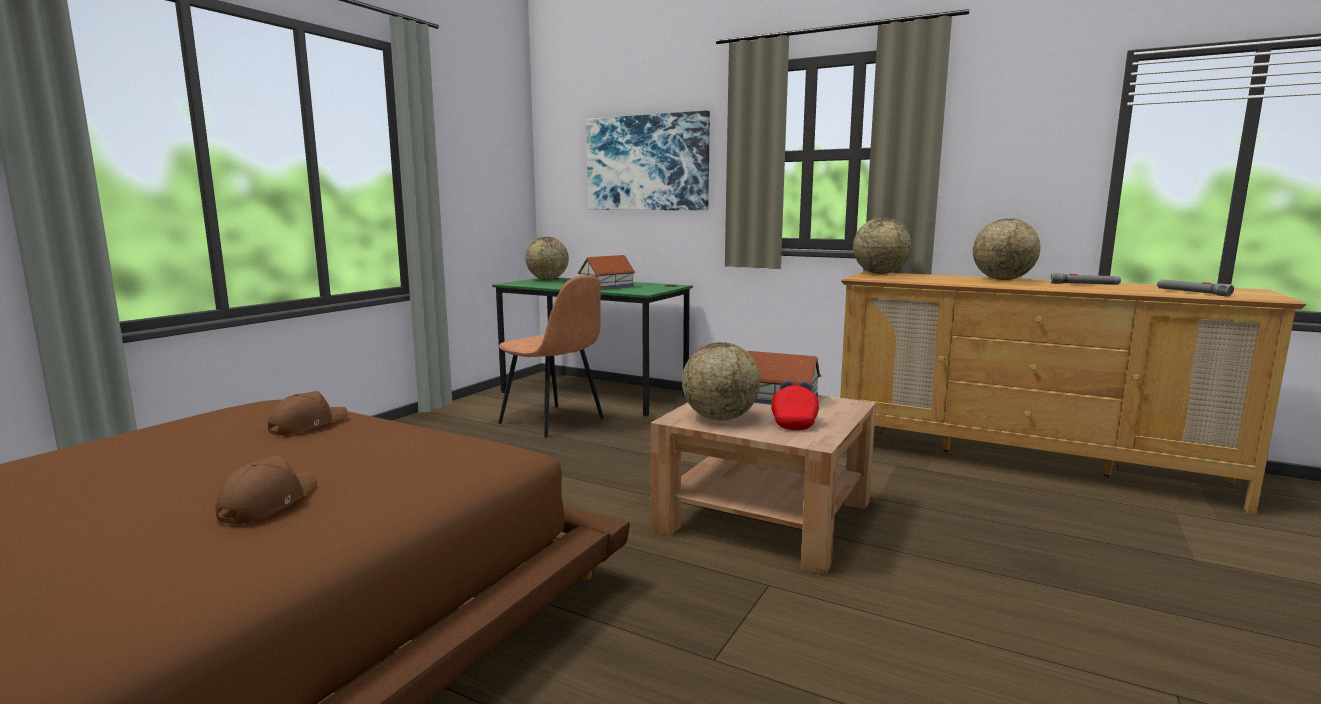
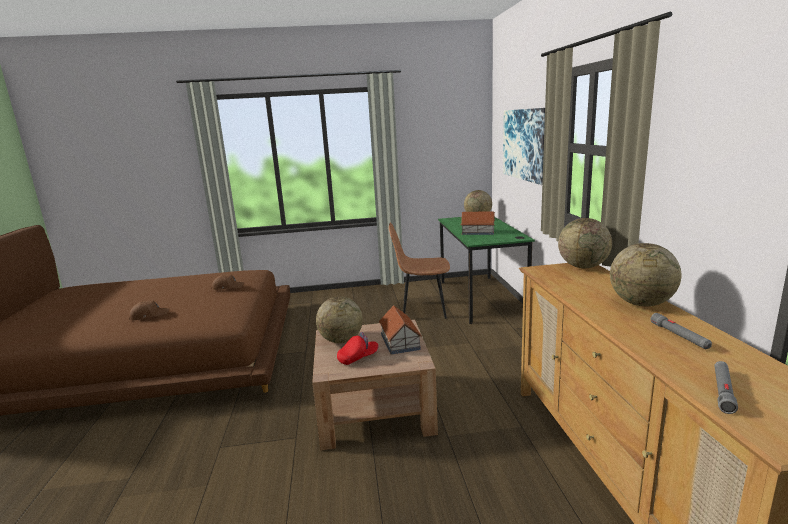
camera: 55 degrees right, 5 degrees up
brown chair [498,275,604,437] -> brown chair turned 90 degrees clockwise [389,223,450,319]

